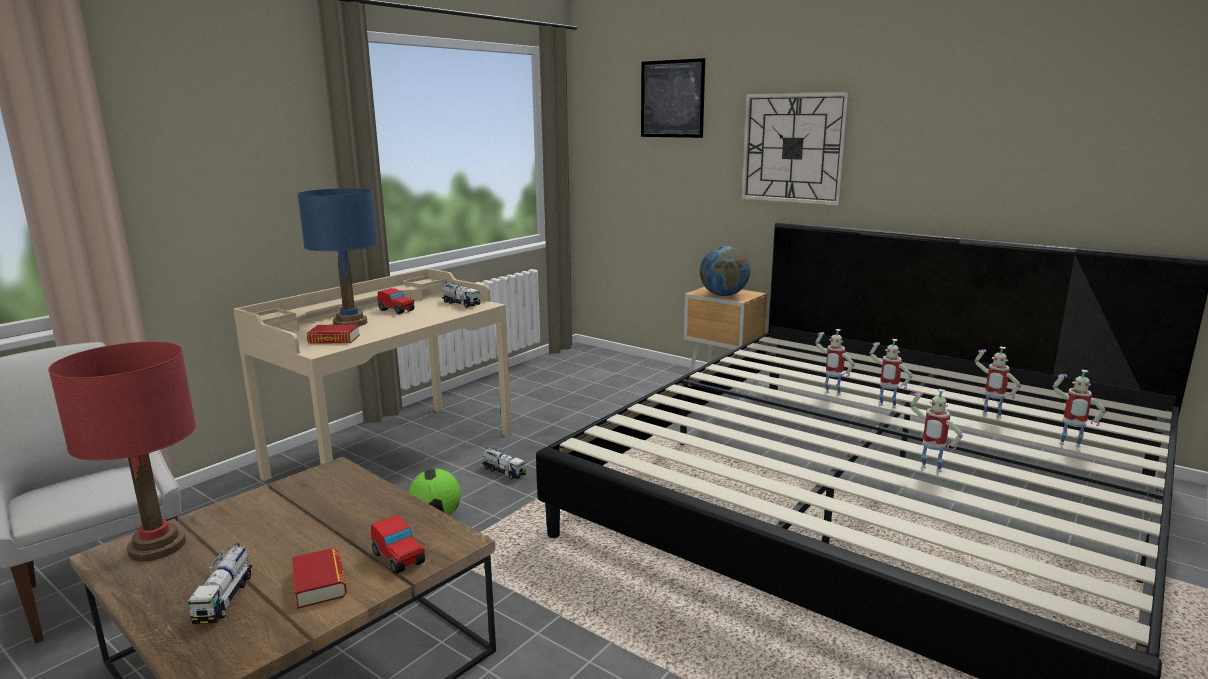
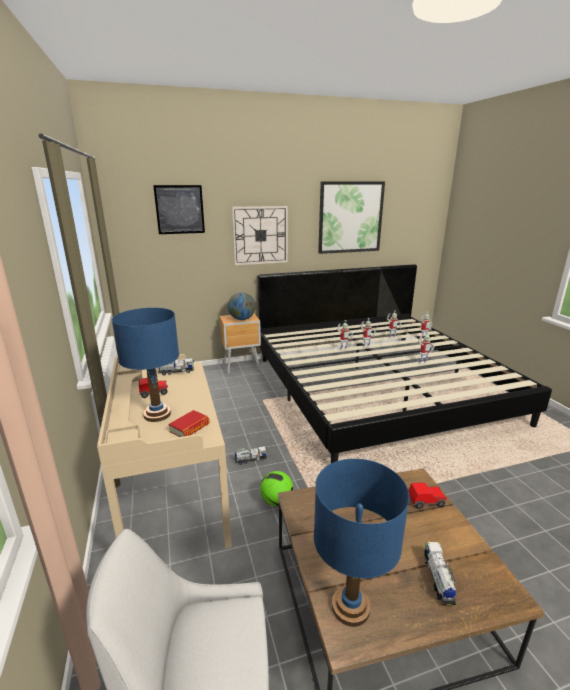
camera: 55 degrees left, 5 degrees up
red table lamp [48,342,196,561] -> blue table lamp [314,459,410,627]
toy truck [188,543,252,624] -> toy truck turned 120 degrees counterclockwise [424,542,457,605]
book [292,548,347,609] -> none
none -> picture [318,182,385,254]

